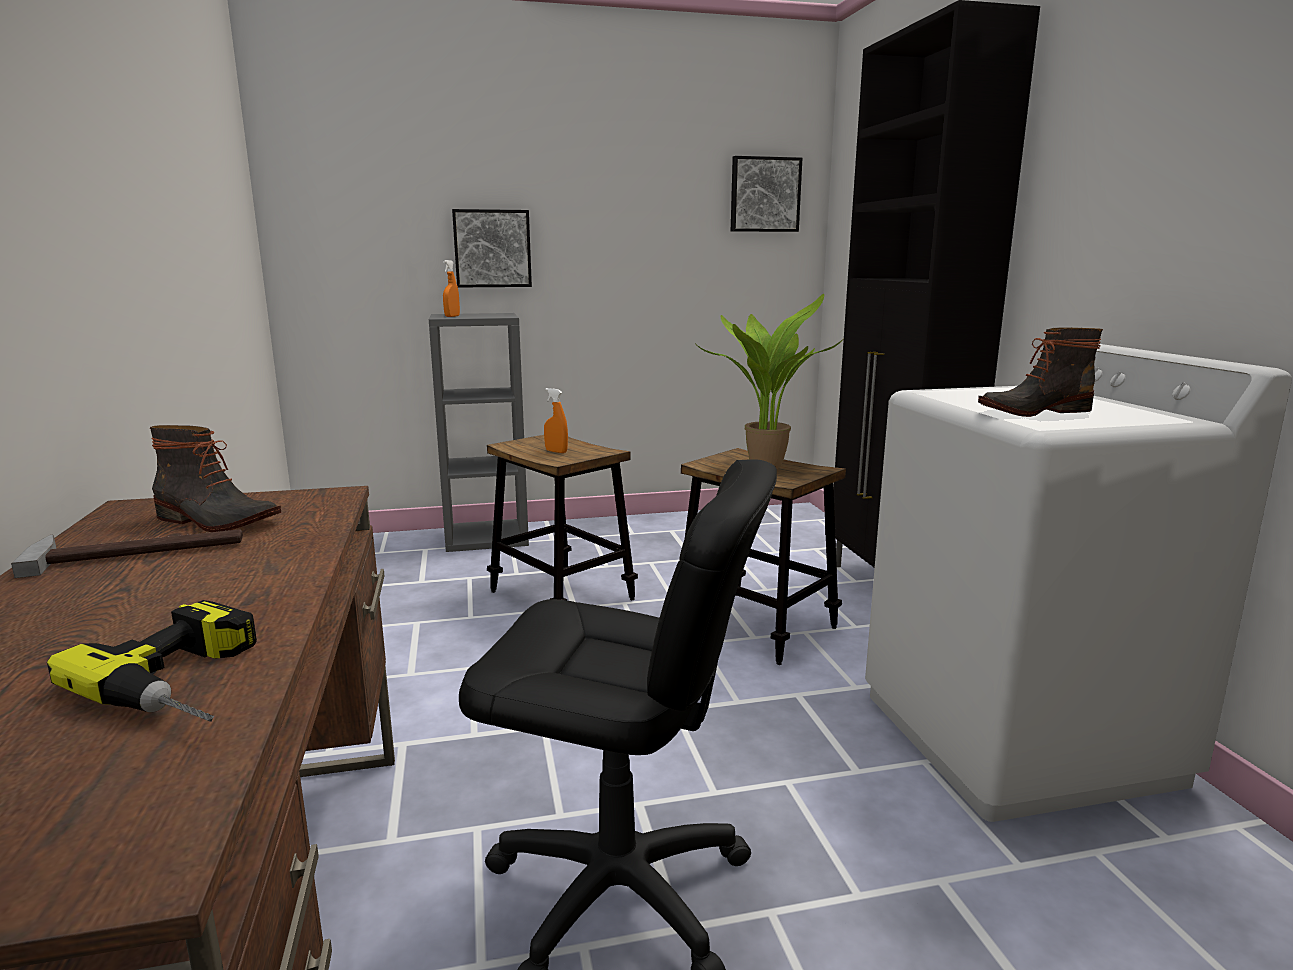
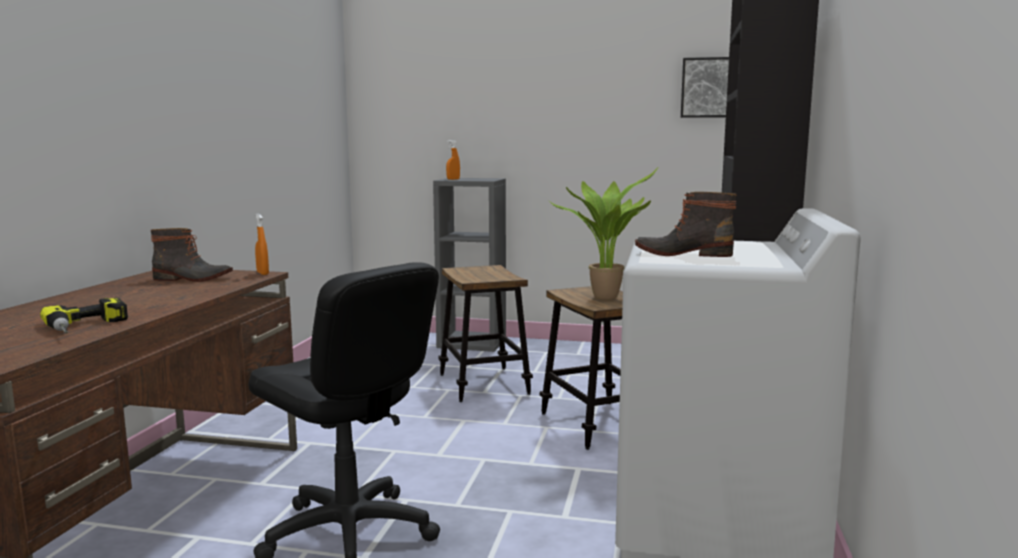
camera: 25 degrees right, 5 degrees down
hammer [11,529,243,578] -> none
boot [150,425,281,532] -> boot turned 45 degrees counterclockwise [150,228,233,282]
picture [452,209,532,287] -> none
orange spray bottle [544,388,568,453] -> orange spray bottle moved to [255,214,269,275]

